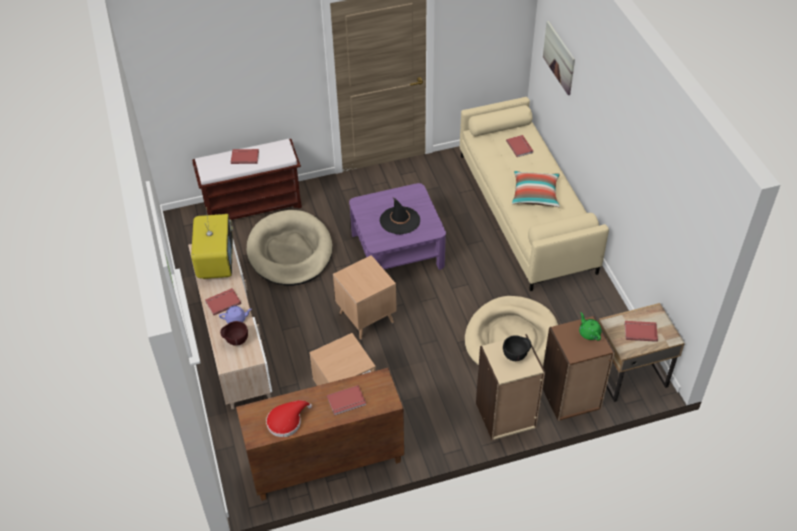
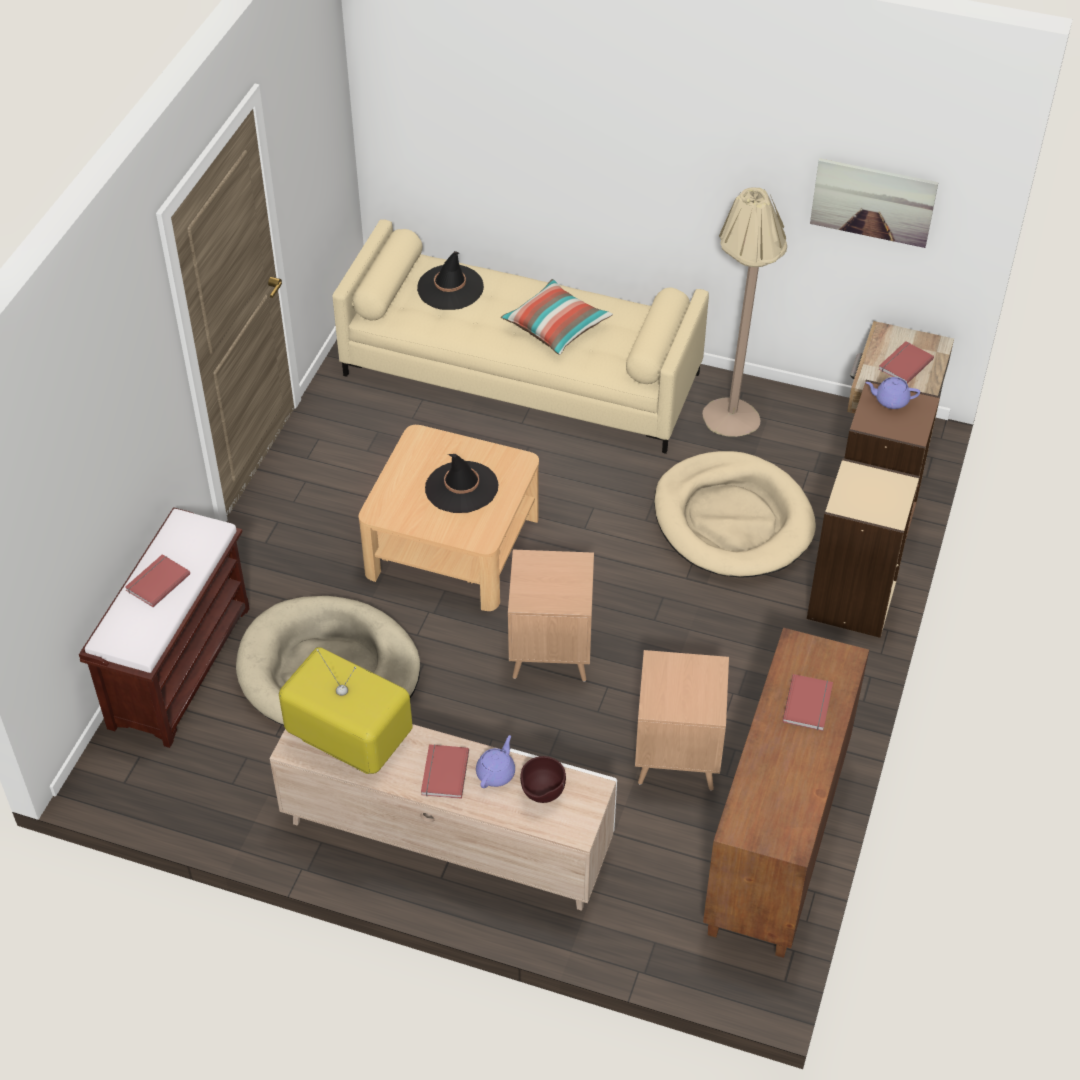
camera: 55 degrees left, 0 degrees up
red hat [266,400,312,437] -> none
purple coffee table [349,183,446,270] -> beige coffee table [359,425,539,611]
black bowl [503,335,532,361] -> none
red book [506,135,533,157] -> black hat [417,251,484,310]
picture [543,21,575,95] -> picture moved to [810,158,939,248]
green teapot [579,312,601,340] -> purple teapot [865,377,920,409]
none -> beige floor lamp [702,187,787,437]

